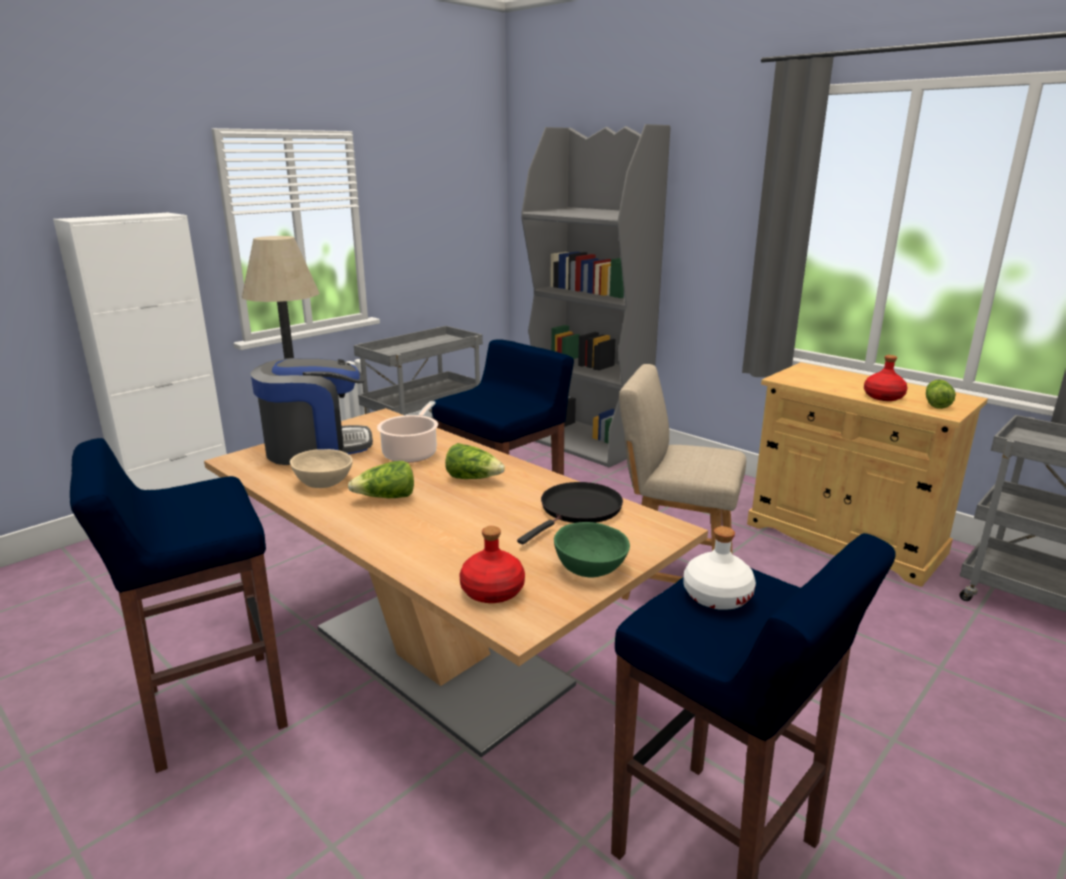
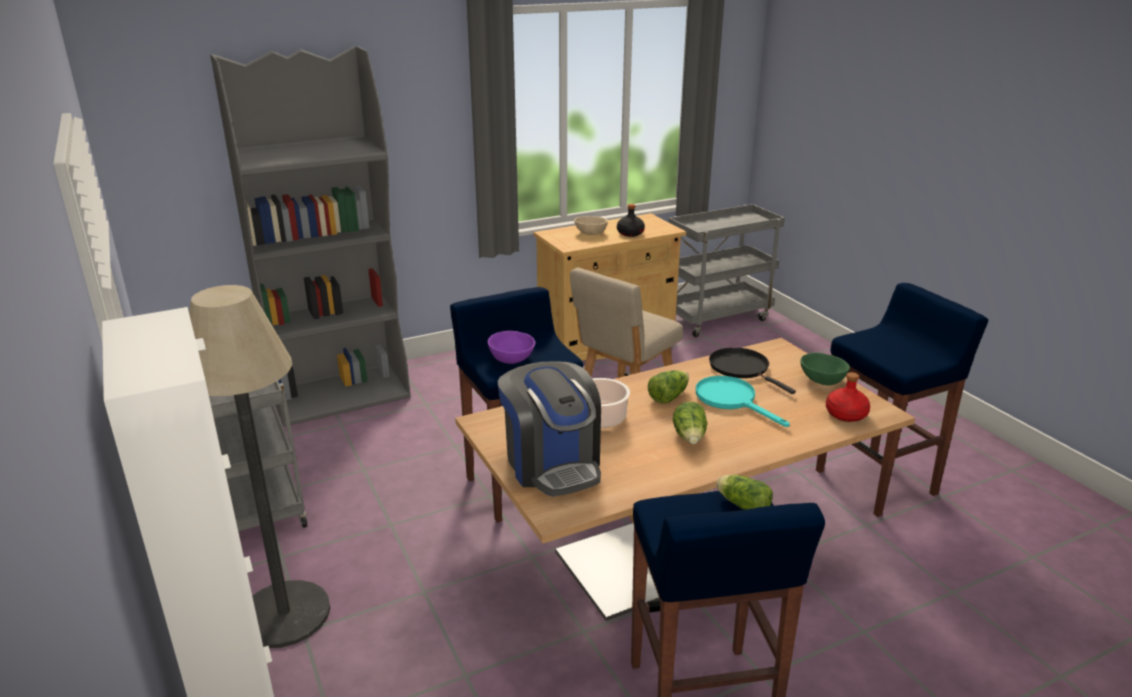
camera: 70 degrees left, 5 degrees up
coffee machine [251,358,373,465] -> coffee machine turned 150 degrees clockwise [497,361,601,497]
beige bowl [290,449,353,488] -> beige bowl moved to [574,216,608,235]
white bottle [683,526,756,610] -> none
red bottle [864,355,908,401] -> black bottle [617,204,645,237]
lettuce [926,379,956,409] -> lettuce moved to [716,475,773,510]
none -> purple bowl [488,331,535,364]
none -> turquoise frying pan [696,376,789,427]

